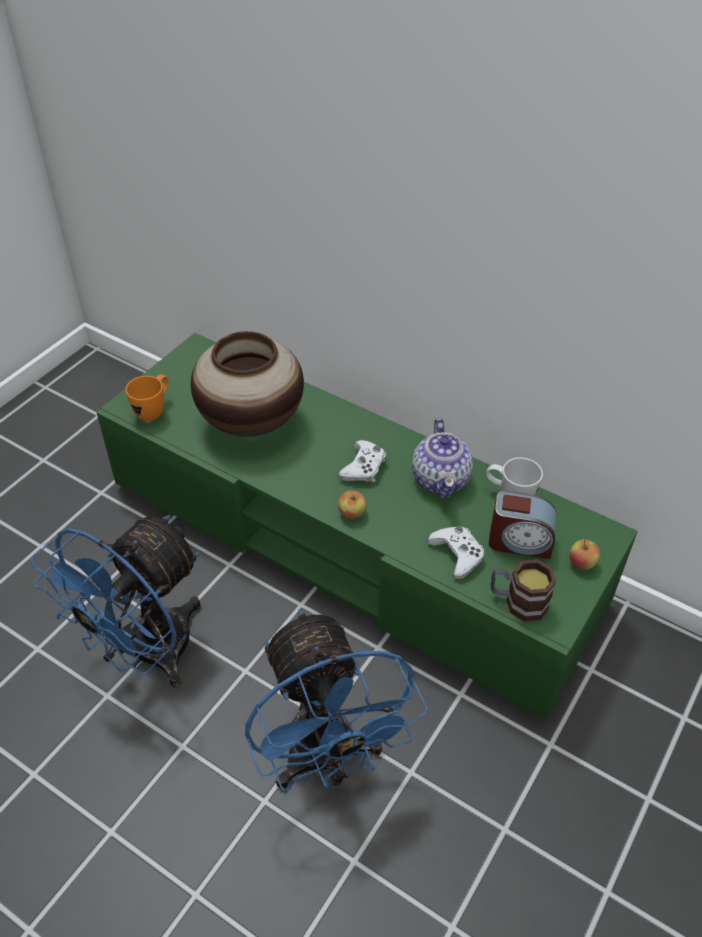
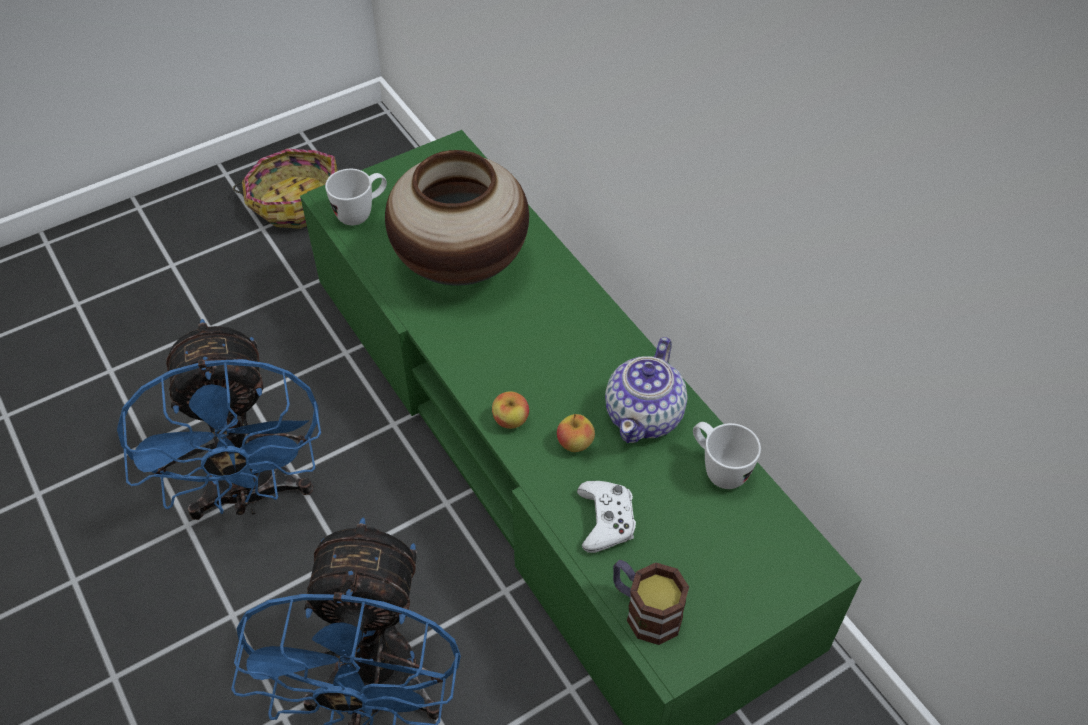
camera: 25 degrees right, 5 degrees up
blue fan [31,515,201,688] -> blue fan turned 75 degrees counterclockwise [117,319,321,520]
orange mug [125,375,169,421] -> white mug [325,169,387,226]
white game controller [338,440,386,482] -> none
alarm clock [489,490,557,559] -> none
apple [569,539,601,570] -> apple moved to [557,414,595,452]
none -> basket [233,149,338,229]

